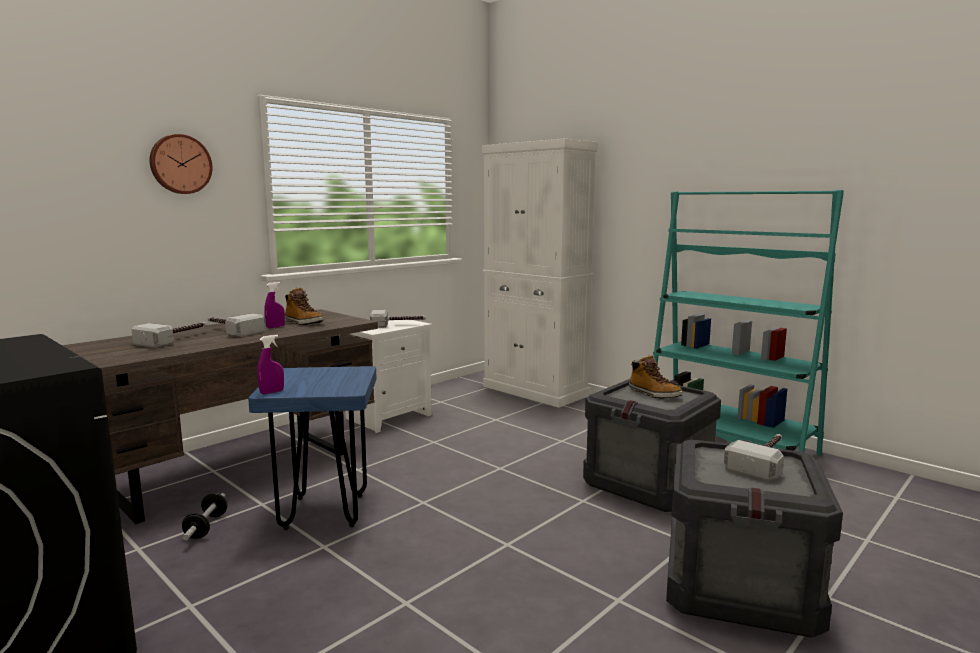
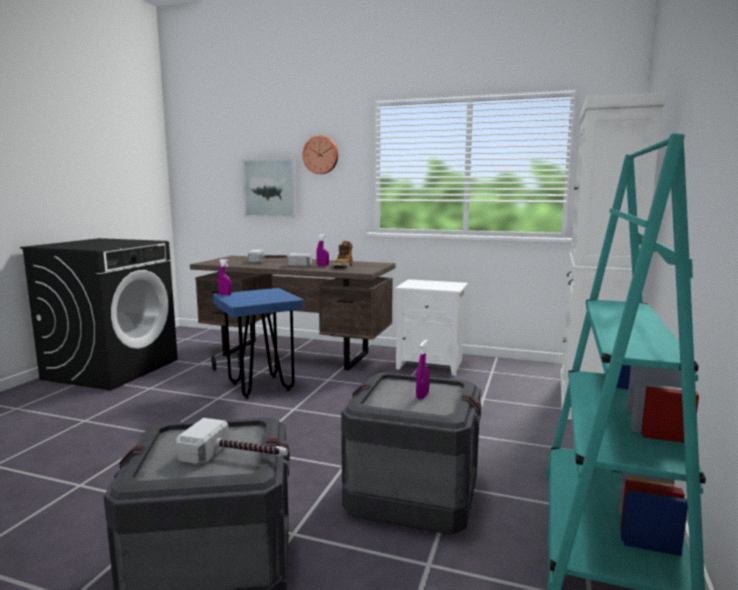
camera: 65 degrees right, 0 degrees up
hammer [370,310,426,328] -> none
boot [629,355,683,399] -> purple spray bottle [416,339,430,399]
none -> picture [242,158,297,218]

